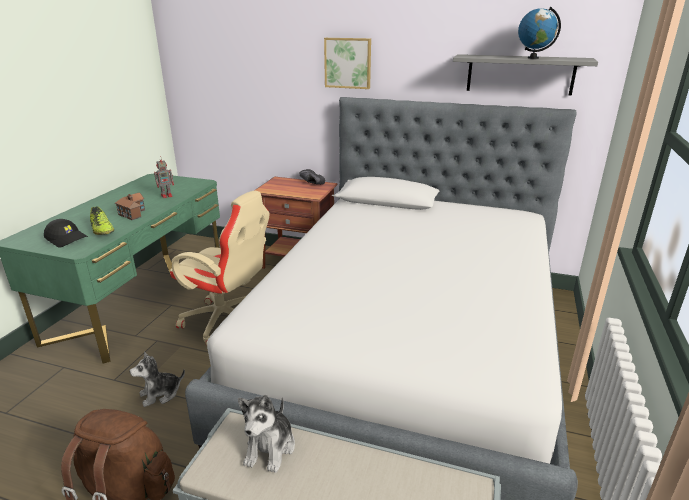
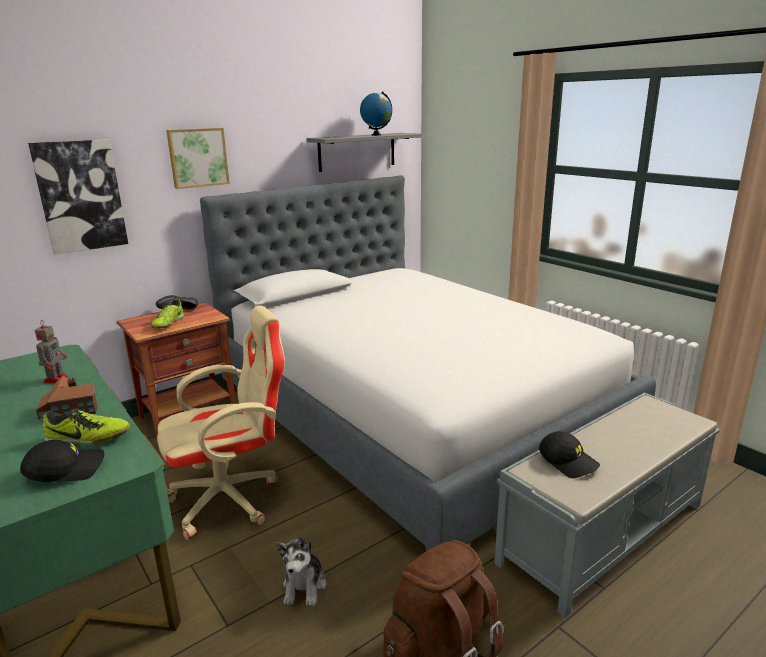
camera: 55 degrees left, 5 degrees down
plush toy [238,395,295,473] -> black cap [539,431,600,478]
none -> picture [28,139,128,255]
none -> shoe [151,299,184,328]

